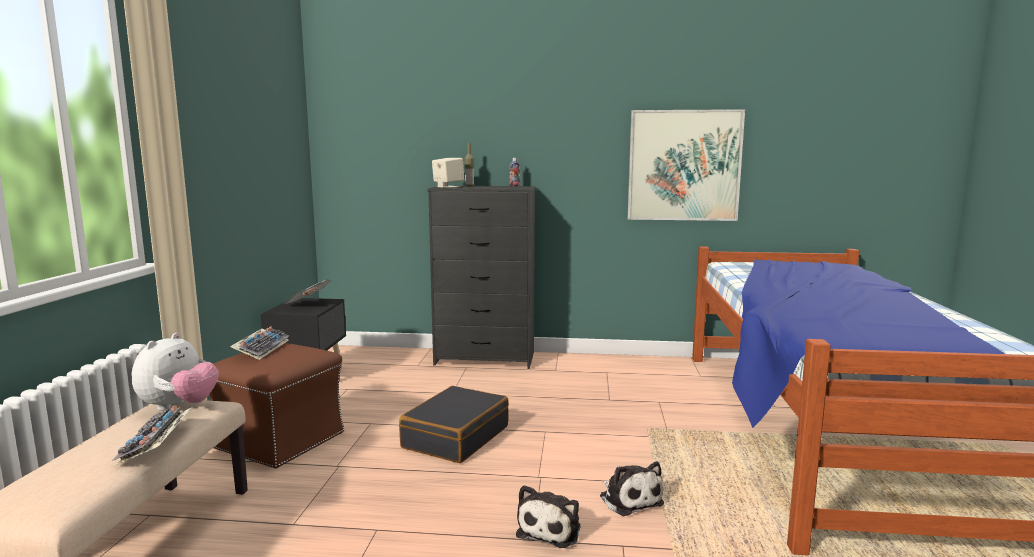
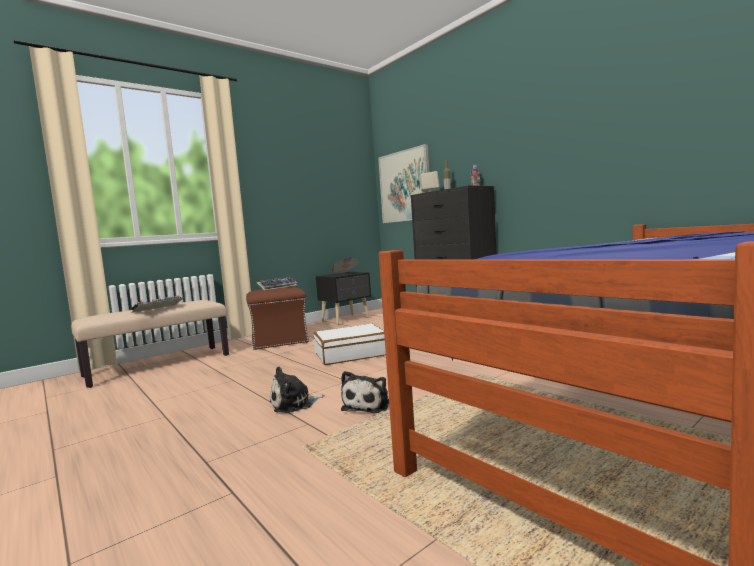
camera: 45 degrees right, 5 degrees down
plush toy [132,333,219,411] -> none
black suitcase [399,386,509,463] -> white suitcase [314,323,386,365]
picture [628,109,745,221] -> picture moved to [378,144,431,223]

